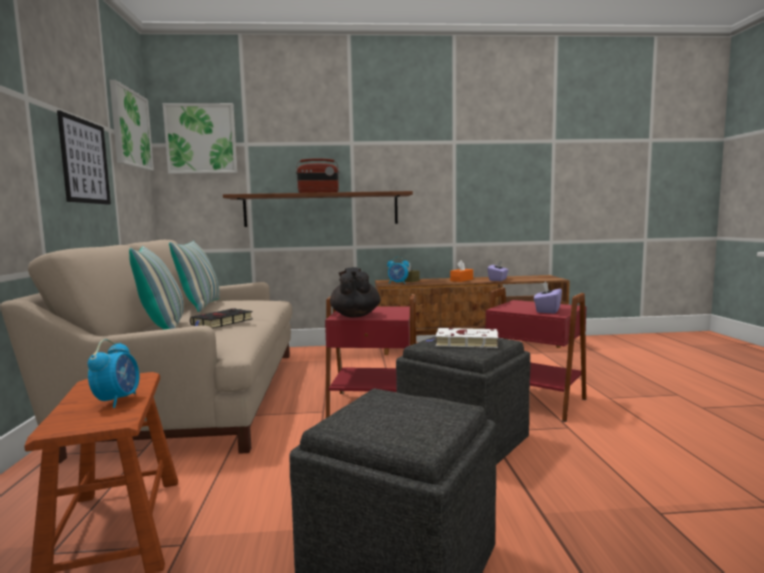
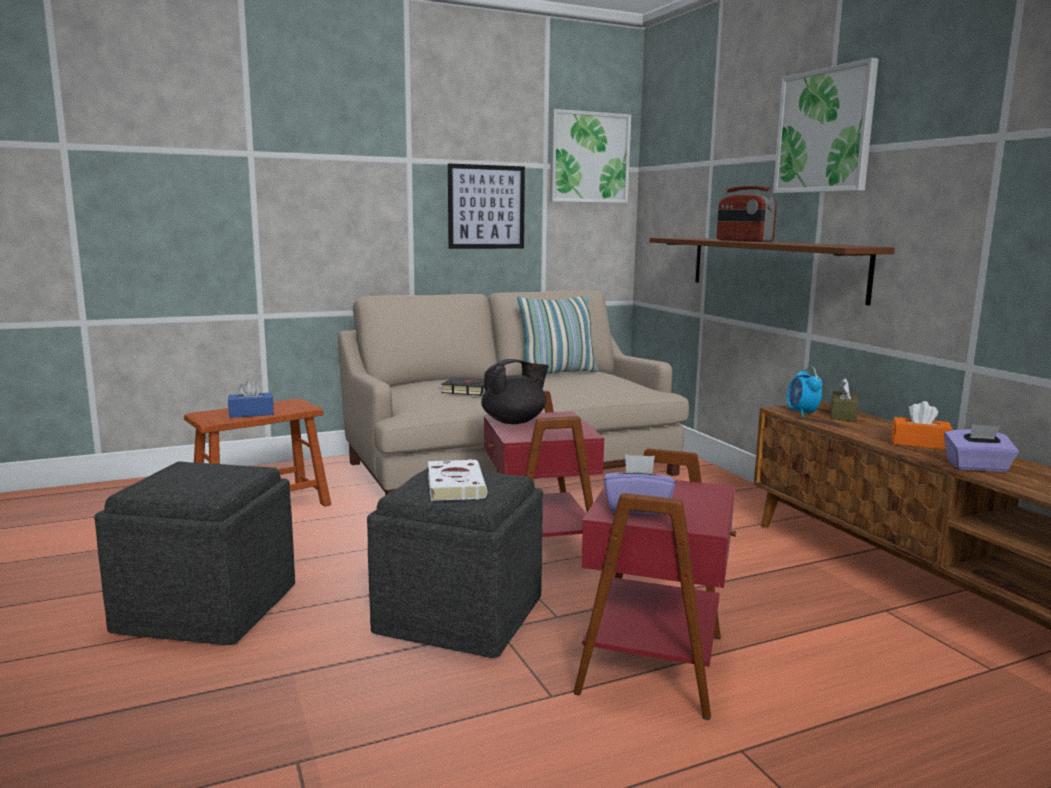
camera: 70 degrees right, 5 degrees up
alarm clock [88,339,139,408] -> blue tissue box [228,379,274,418]
pillow [129,246,184,329] -> none
picture [163,103,238,174] -> picture moved to [773,58,879,193]

